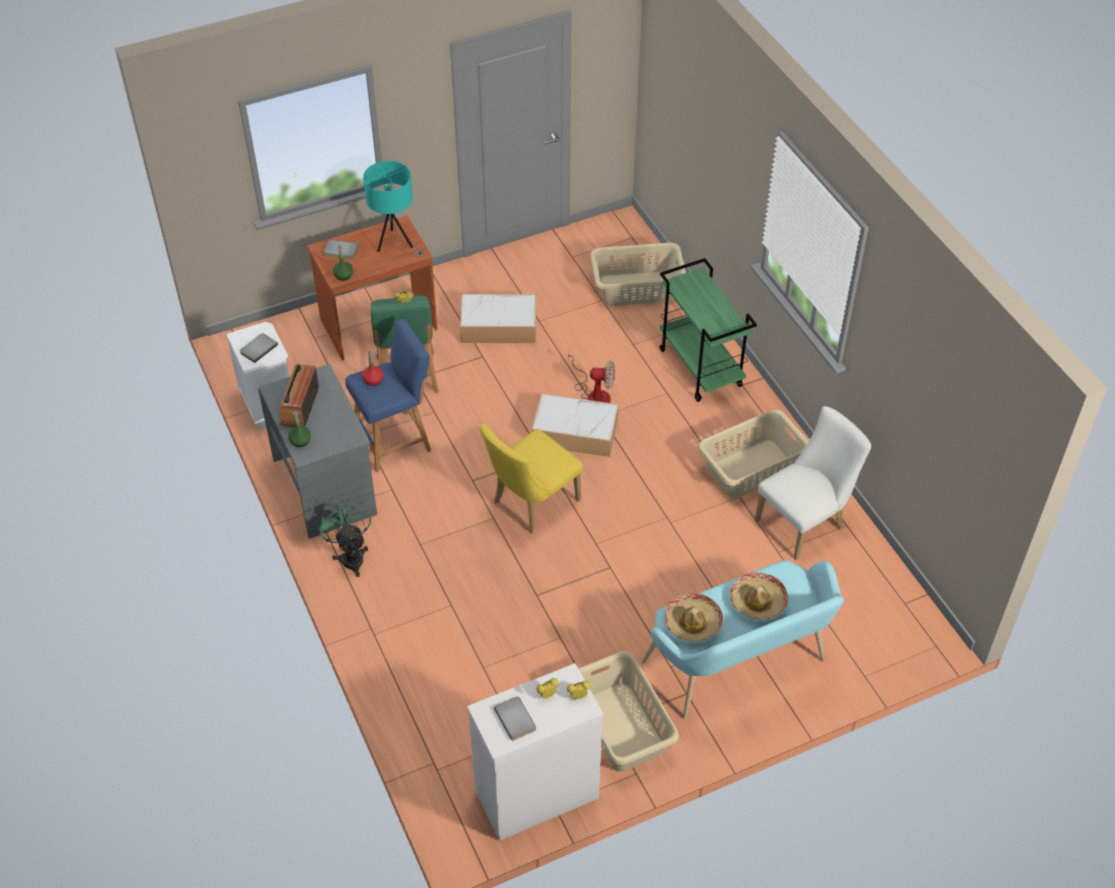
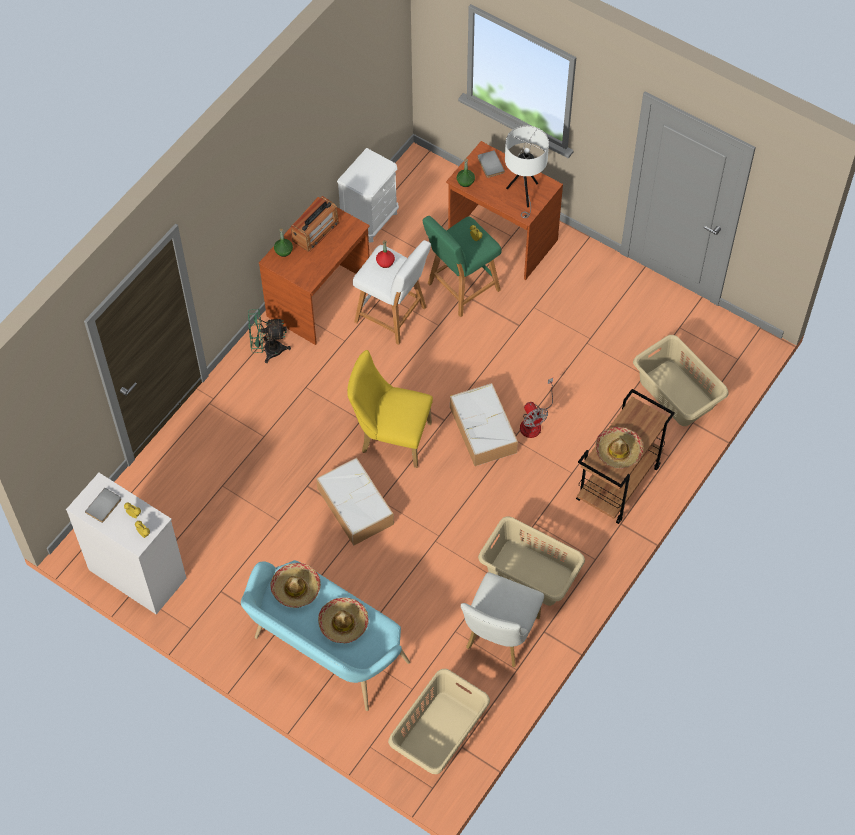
camera: 60 degrees right, 10 degrees up
grey book [240,333,278,363] -> none
grey desk [258,364,377,539] -> brown desk [259,197,370,345]
radio [279,364,319,427] -> radio turned 150 degrees clockwise [291,196,339,252]
green fan [317,499,371,577] -> green fan turned 135 degrees counterclockwise [248,309,291,363]
blue stool [345,319,431,472] -> white stool [353,240,431,345]
turquoise table lamp [363,161,423,257] -> white table lamp [505,126,549,218]
storage box [460,294,536,343] -> storage box moved to [316,458,394,546]
beige laundry basket [578,651,679,772] -> beige laundry basket moved to [388,669,490,774]
green cart [659,258,757,402] -> brown cart [576,389,675,524]
white chair [755,406,871,560] -> white chair turned 90 degrees clockwise [460,572,544,667]
none -> hat [595,427,644,469]

